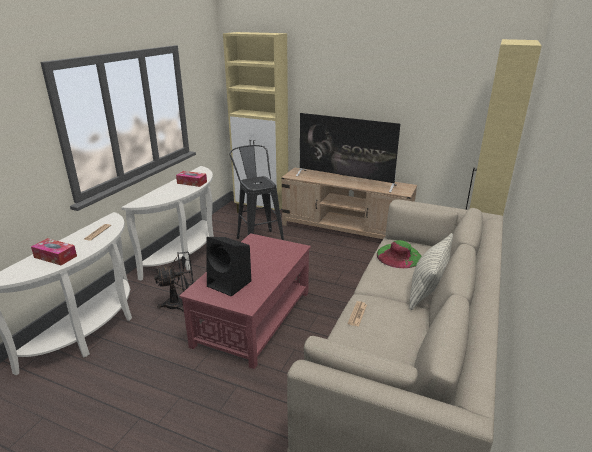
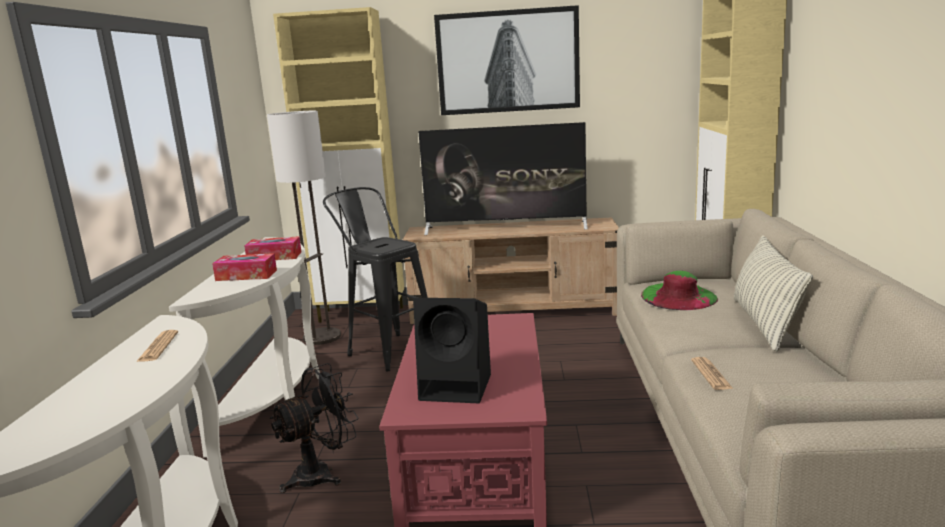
camera: 20 degrees left, 10 degrees down
tissue box [31,238,77,265] -> tissue box moved to [212,253,277,281]
none -> floor lamp [267,111,341,345]
none -> picture [434,5,580,115]

